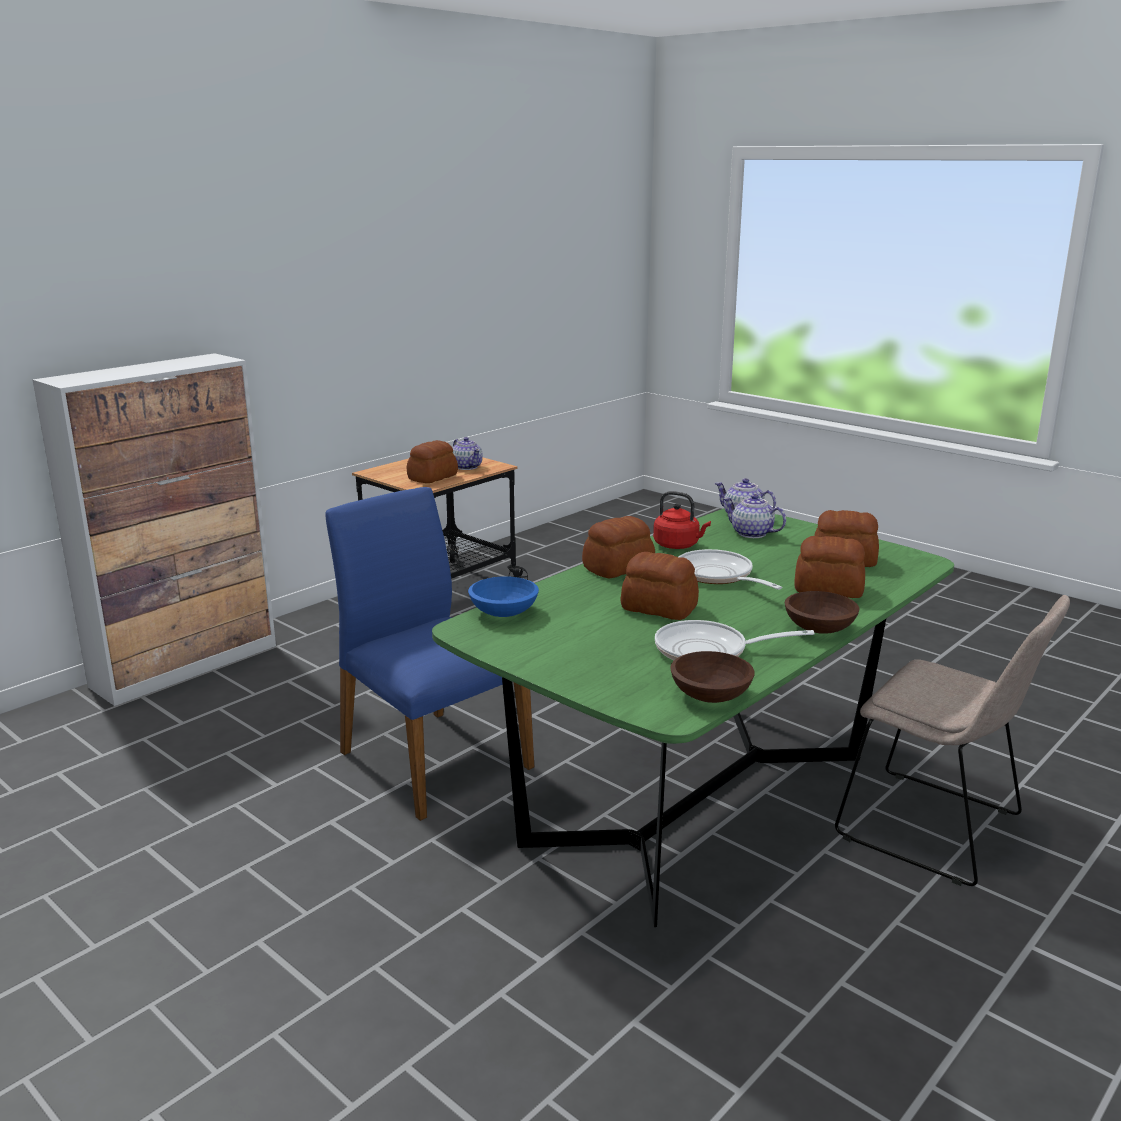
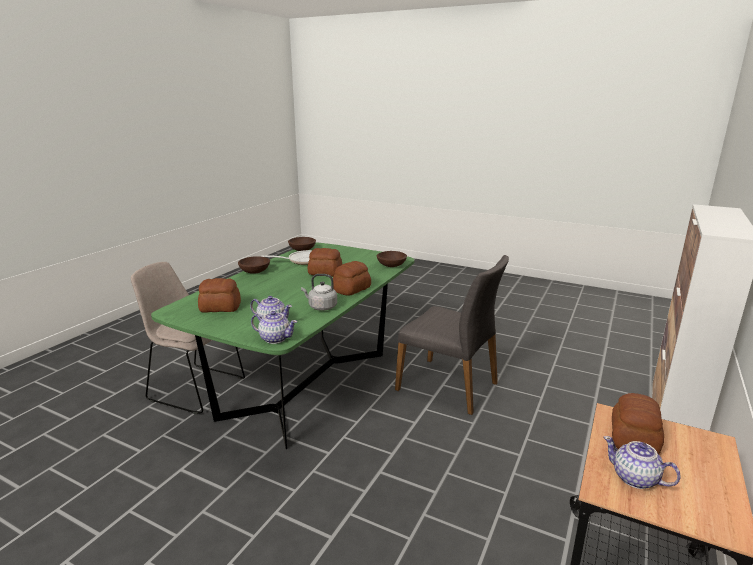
camera: 165 degrees right, 0 degrees up
blue chair [325,487,534,821] -> grey chair [395,255,509,415]
blue bowl [468,576,539,617] -> brown bowl [377,251,407,267]
red kettle [653,491,711,549] -> grey kettle [301,274,337,311]
frying pan [679,549,782,590] -> none
bread [794,536,865,598] -> none

